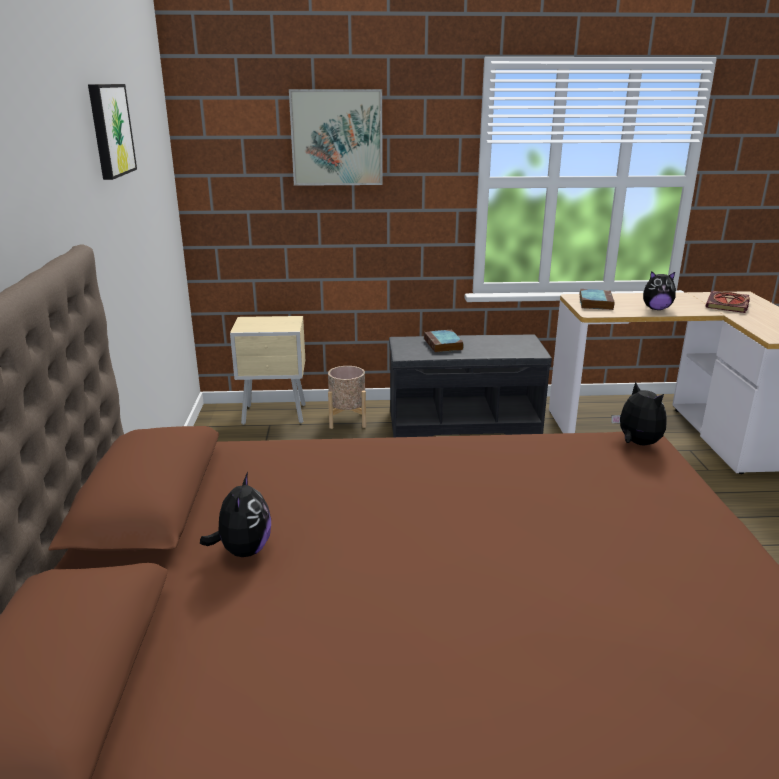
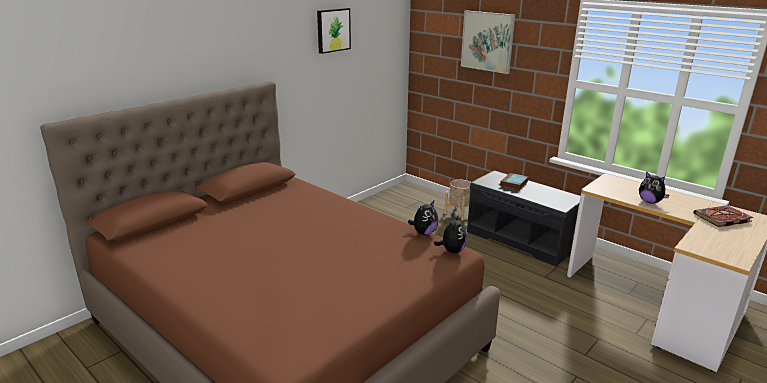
camera: 45 degrees right, 0 degrees up
plush toy [200,472,271,557] -> plush toy moved to [408,201,438,235]
beige nightstand [230,316,306,425] -> none
book [579,289,615,310] -> none

